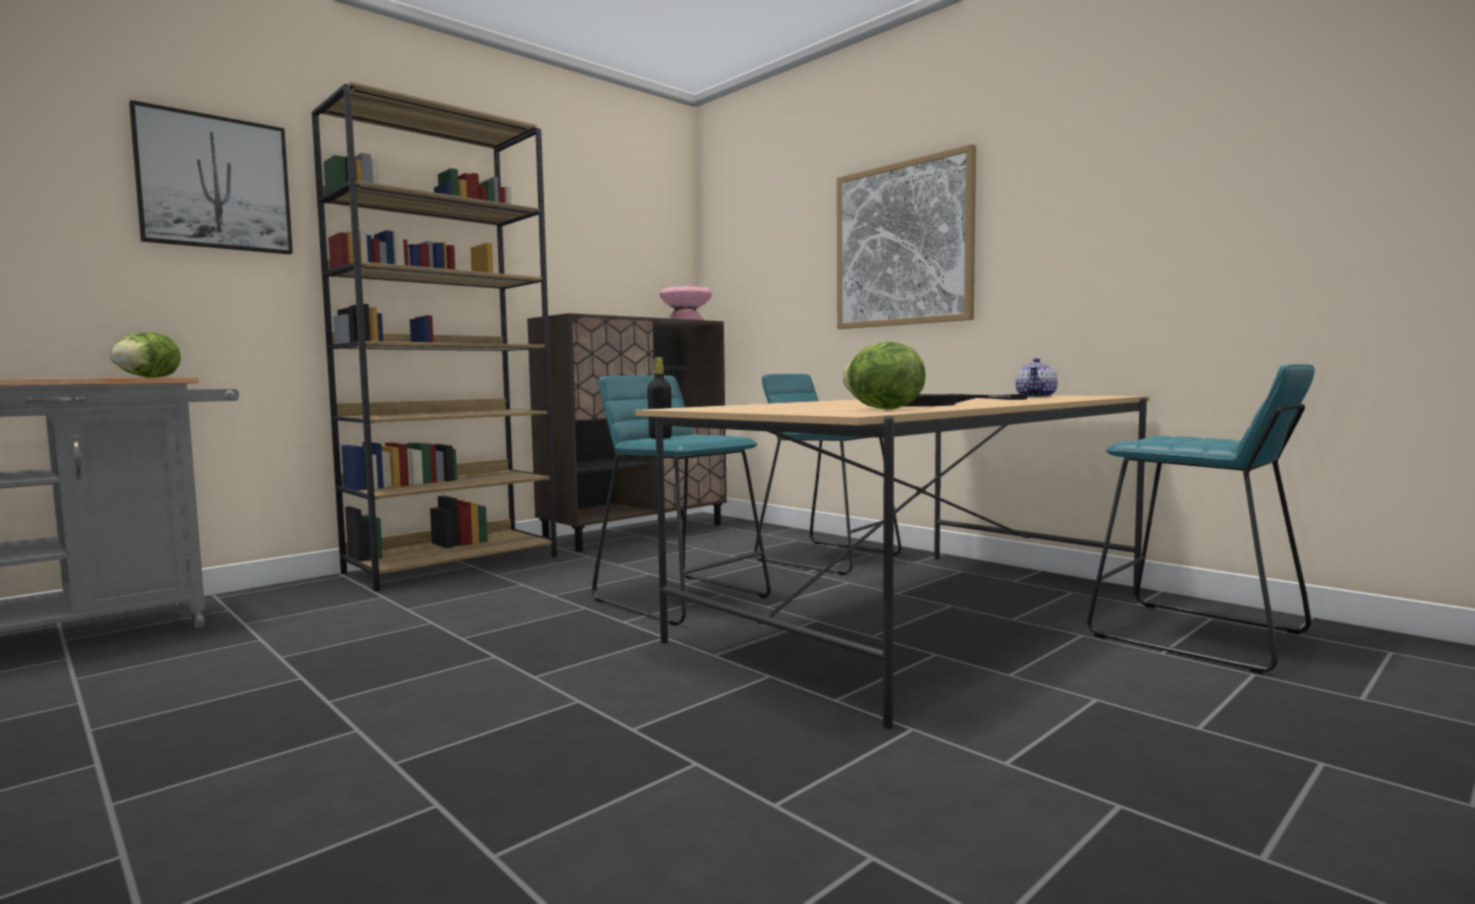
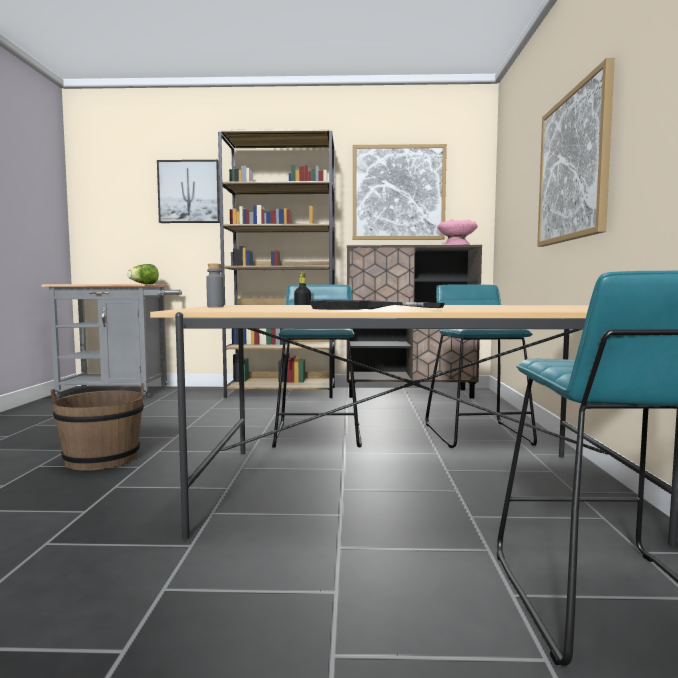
camera: 45 degrees right, 0 degrees up
lettuce [842,342,926,410] -> none
teapot [1015,358,1058,397] -> none
none -> brown bucket [50,383,144,471]
none -> grey bottle [206,264,224,307]
none -> picture [353,144,447,240]

